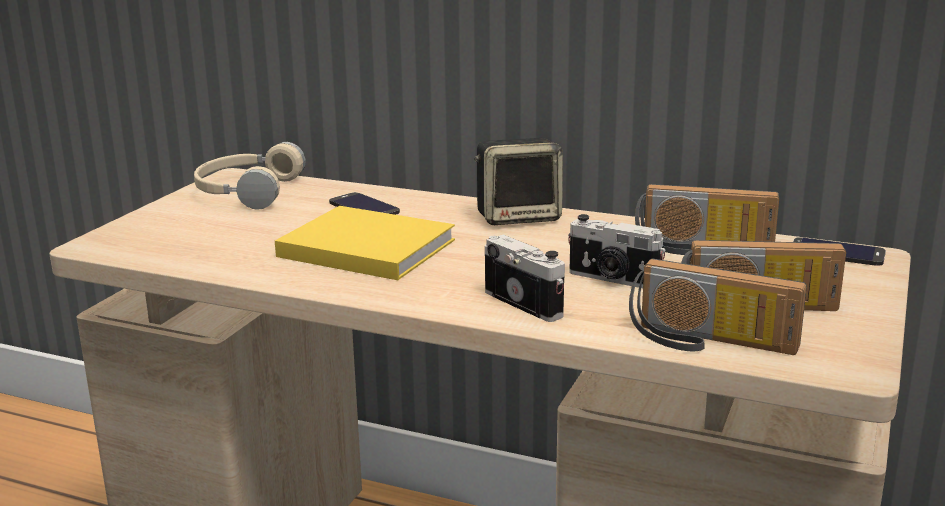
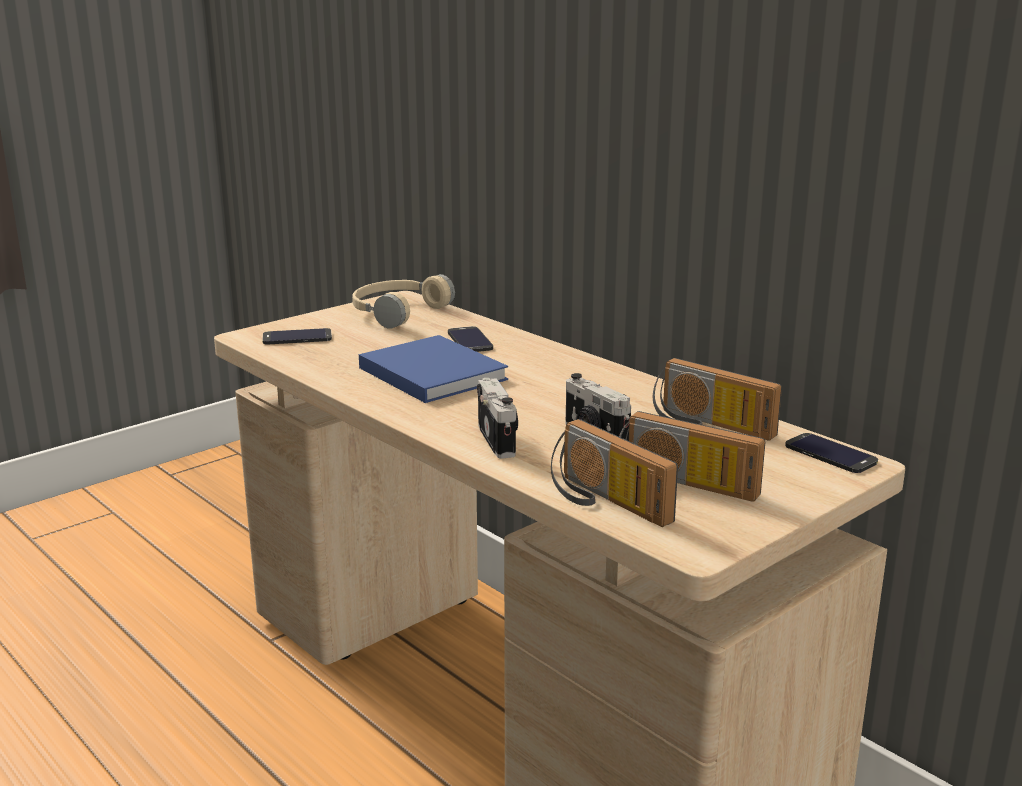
camera: 25 degrees right, 0 degrees up
yellow book [275,206,455,280] -> blue book [359,335,508,403]
speaker [474,138,563,225] -> none
none -> phone [262,328,332,344]

